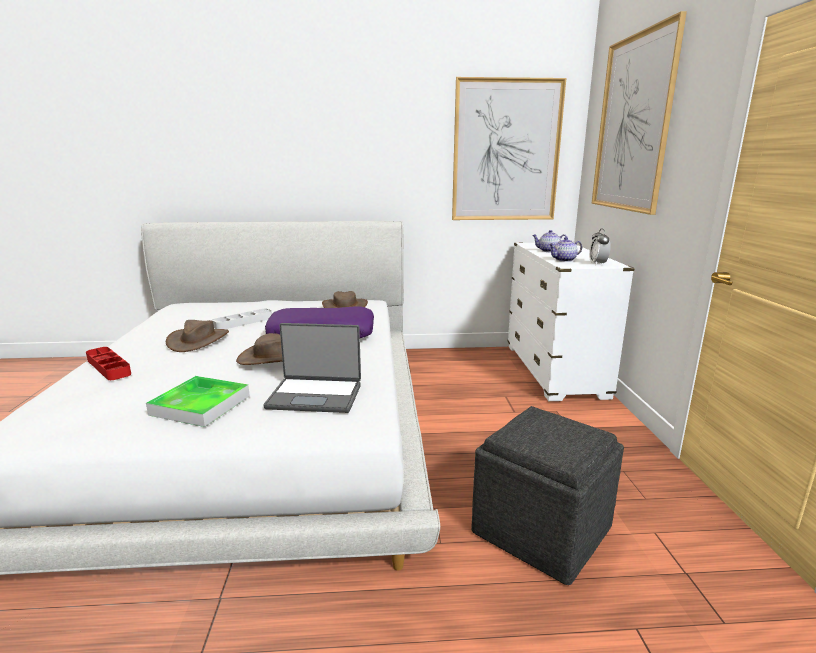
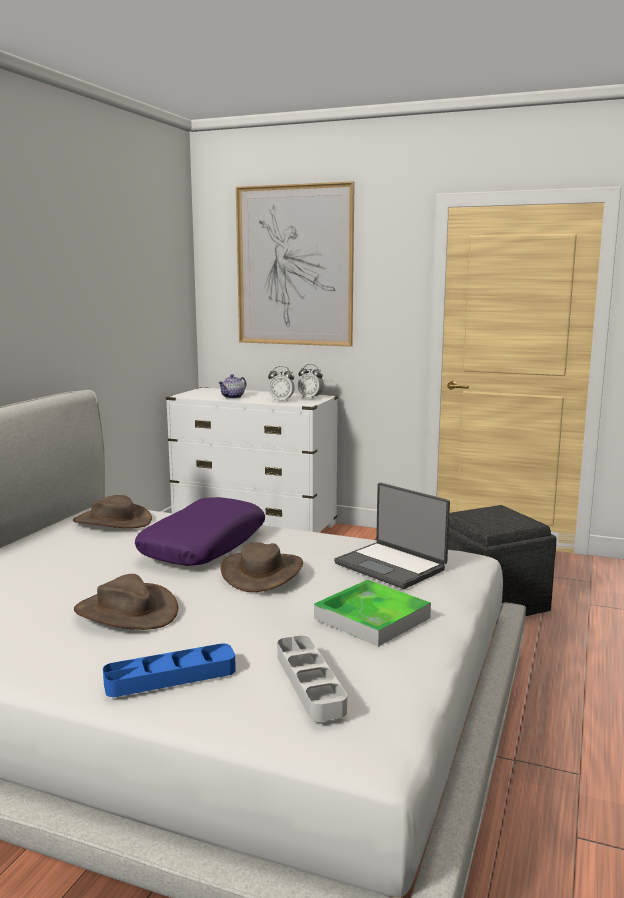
camera: 65 degrees left, 5 degrees down
red tray [86,347,131,380] -> blue tray [103,643,236,697]
grey tray [212,308,272,329] -> grey tray moved to [277,635,347,722]
laptop [264,323,361,413] -> laptop turned 105 degrees clockwise [334,483,450,589]
picture [452,77,566,220] -> none
teapot [549,237,582,262] -> alarm clock [268,366,295,402]

